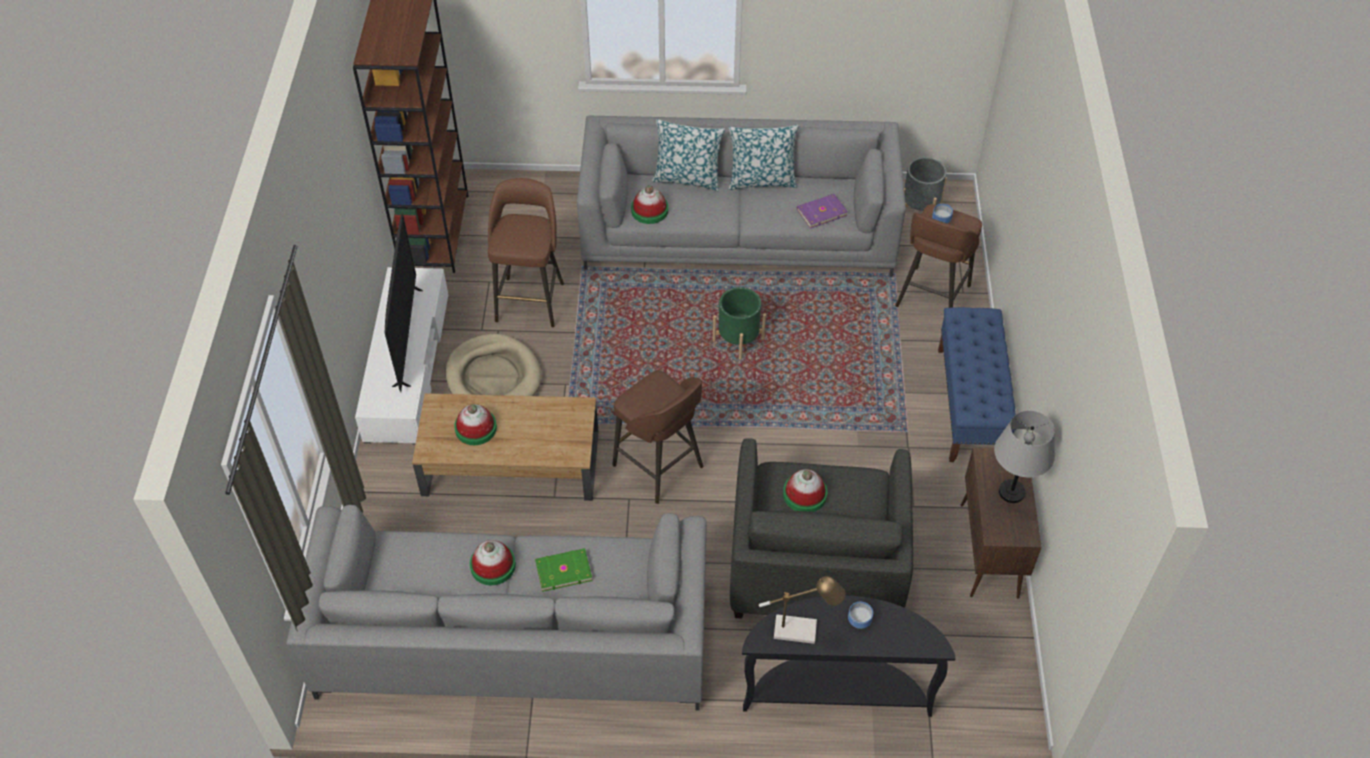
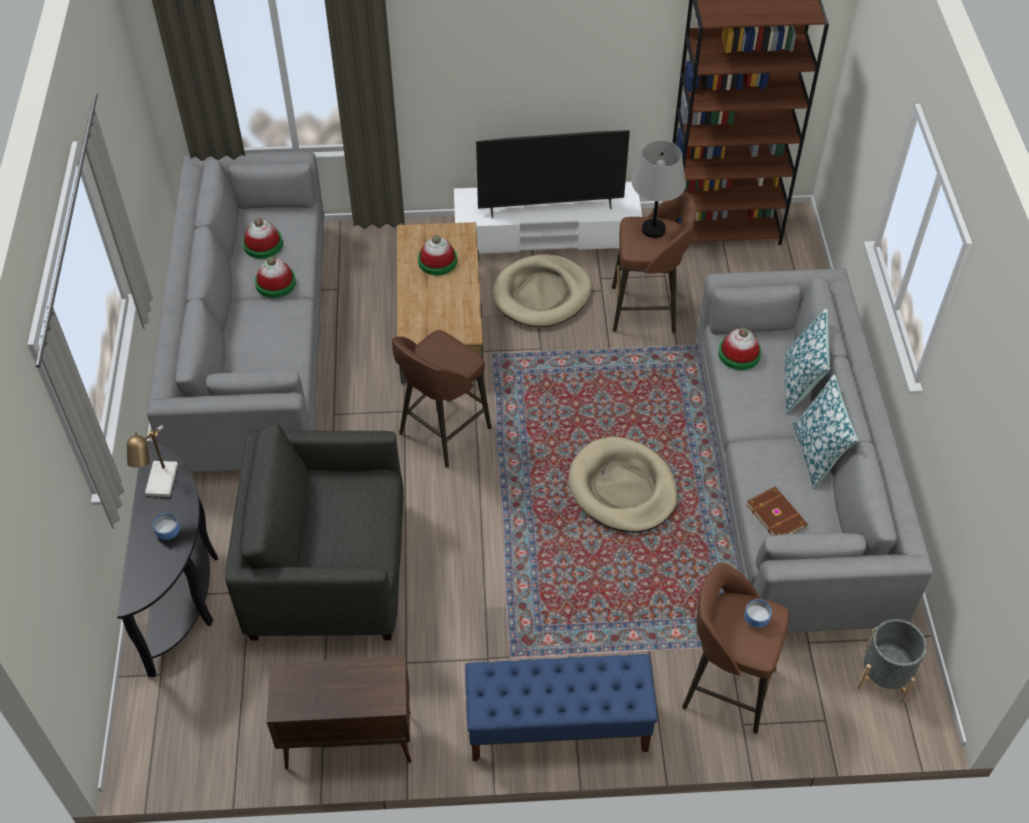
camera: 85 degrees right, 0 degrees up
green book [535,548,593,592] -> none
green planter [713,287,766,360] -> beige dog bed [568,436,678,532]
hat [783,469,827,512] -> hat moved to [243,218,283,259]
purple book [797,194,848,229] -> brown book [746,486,808,536]
grey table lamp [994,411,1055,503] -> grey table lamp moved to [632,141,686,238]

